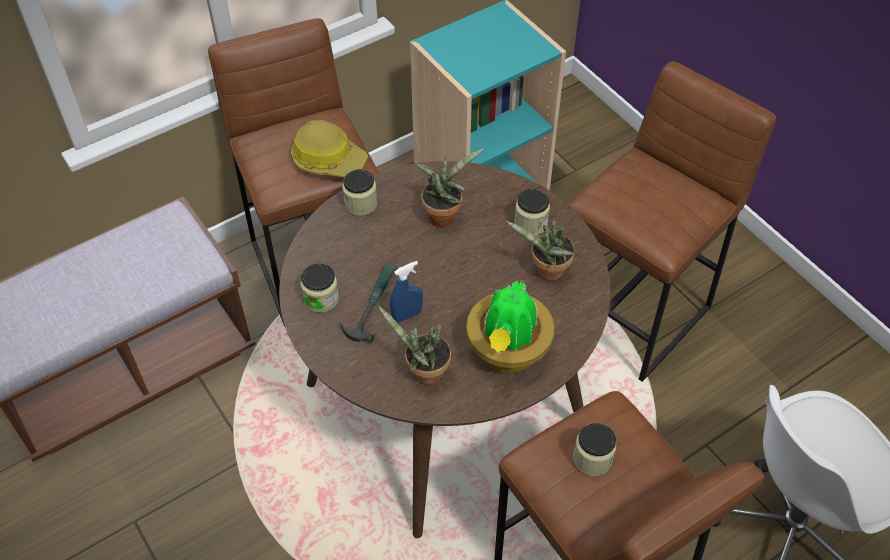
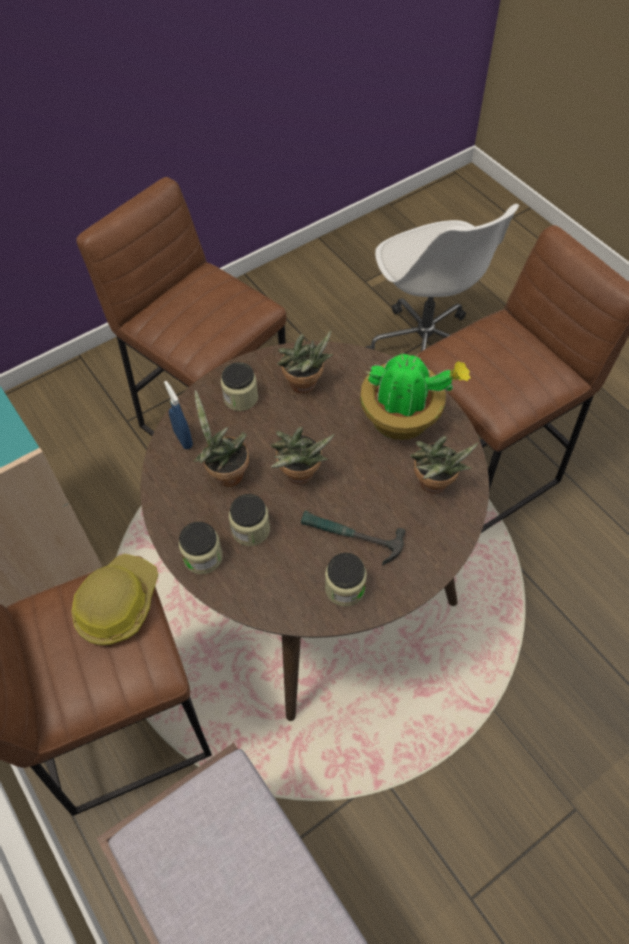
camera: 90 degrees left, 5 degrees up
blue spray bottle [390,261,423,323] -> blue spray bottle moved to [164,381,193,449]
jar [573,423,617,476] -> jar moved to [229,494,270,546]
none -> potted plant [271,427,335,484]

